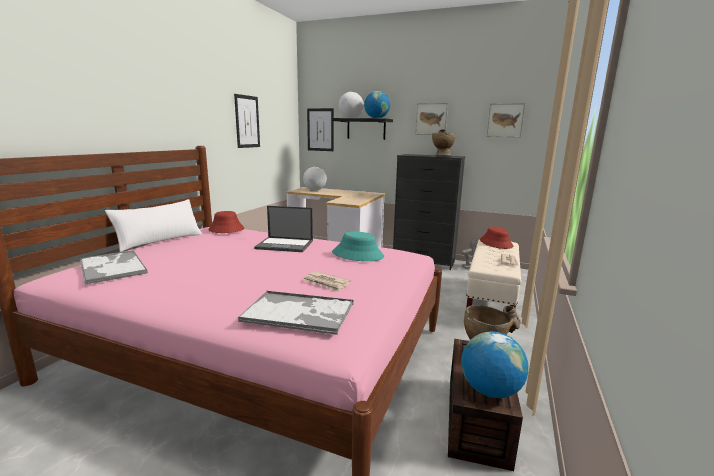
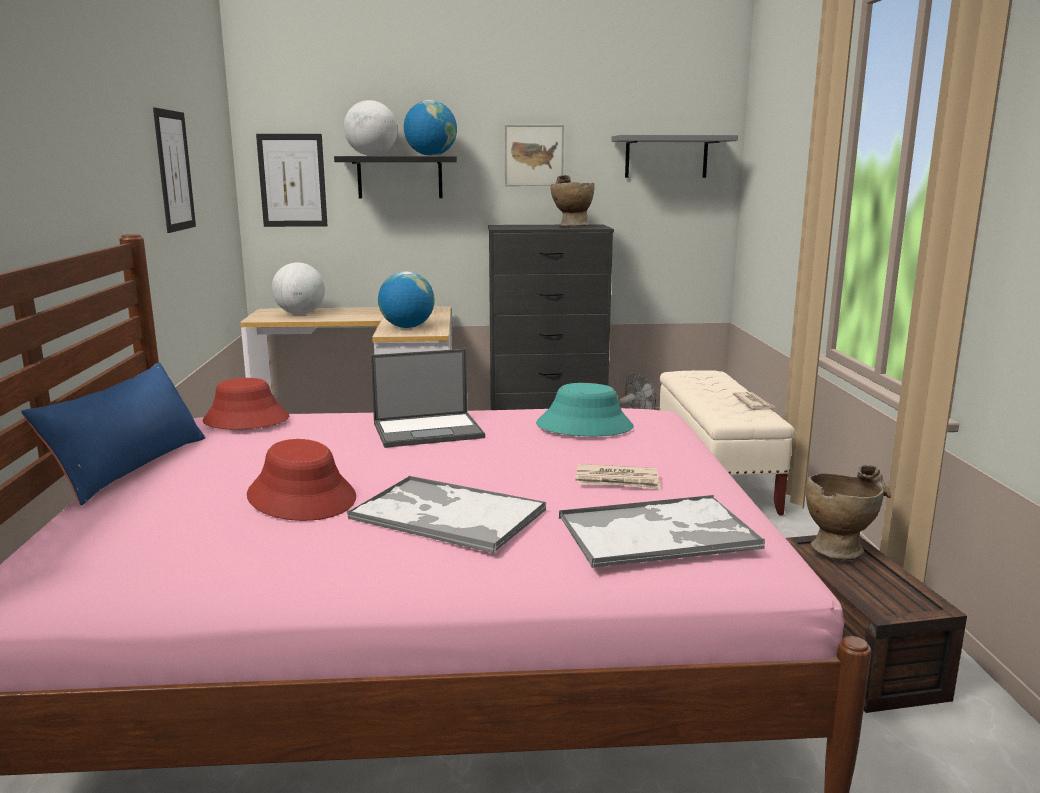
camera: 25 degrees left, 0 degrees up
tray [80,250,148,285] -> tray moved to [347,476,546,554]
white pillow [105,199,202,252] -> blue pillow [21,362,205,505]
globe [461,332,529,398] -> globe moved to [378,271,435,328]
red hat [480,227,513,249] -> red hat moved to [247,439,356,521]
picture [487,103,525,138] -> grey shelf [611,135,738,178]

